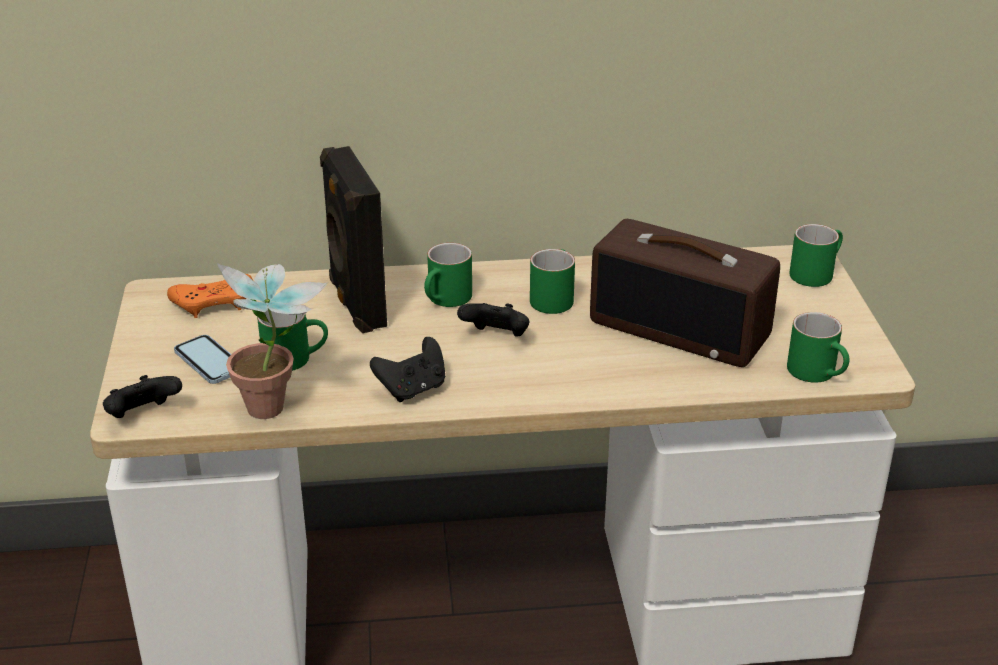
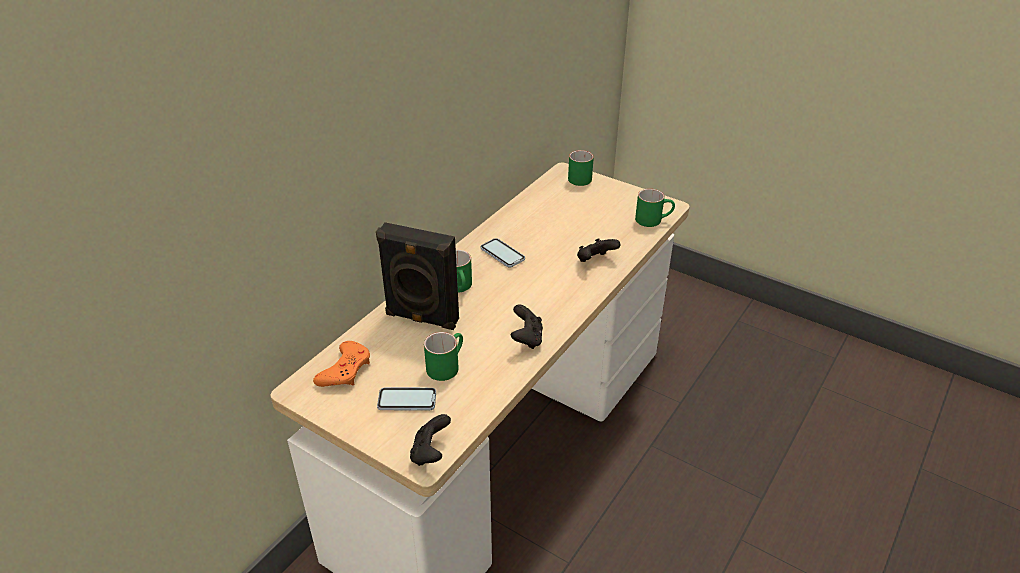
camera: 50 degrees left, 5 degrees up
potted plant [217,263,328,419] -> none
black game controller [457,303,529,337] -> black game controller moved to [577,238,621,262]
green mug [530,249,575,314] -> phone [481,238,525,268]
radio [590,219,780,367] -> none

